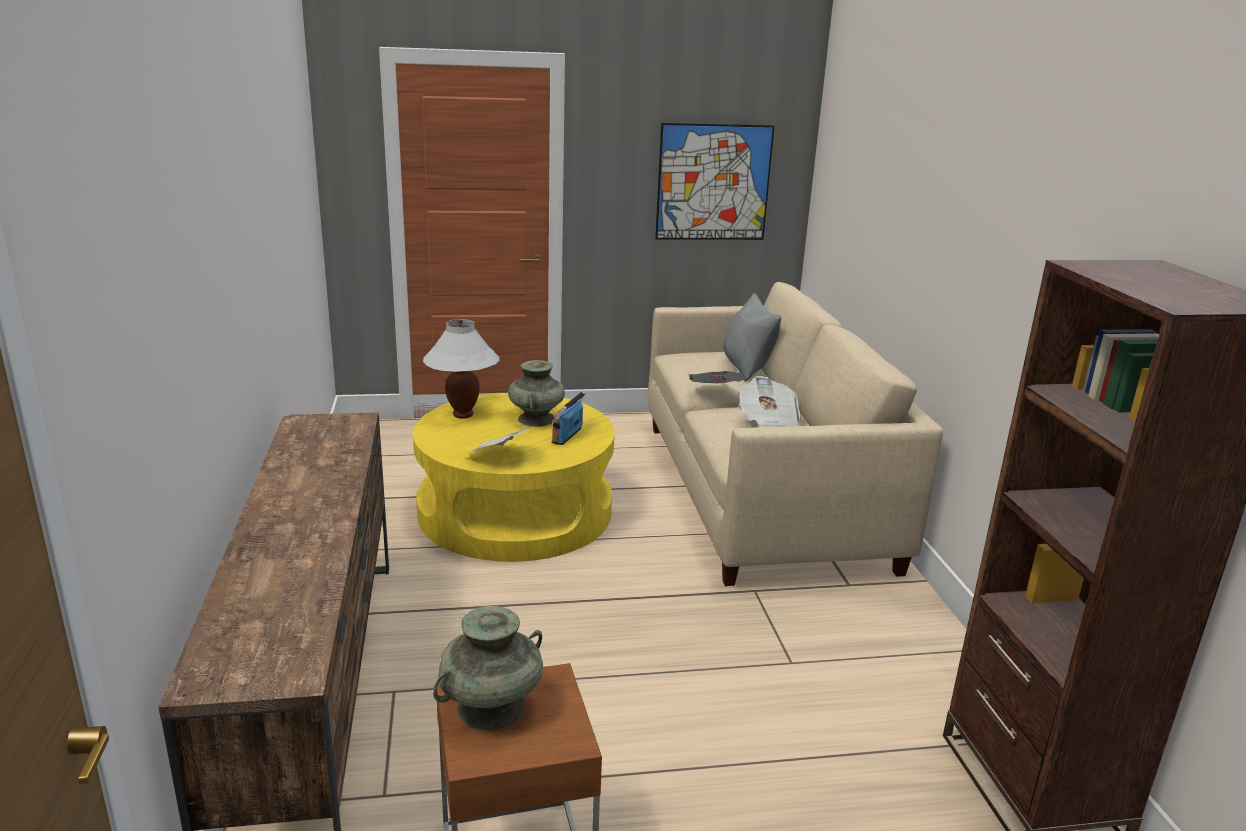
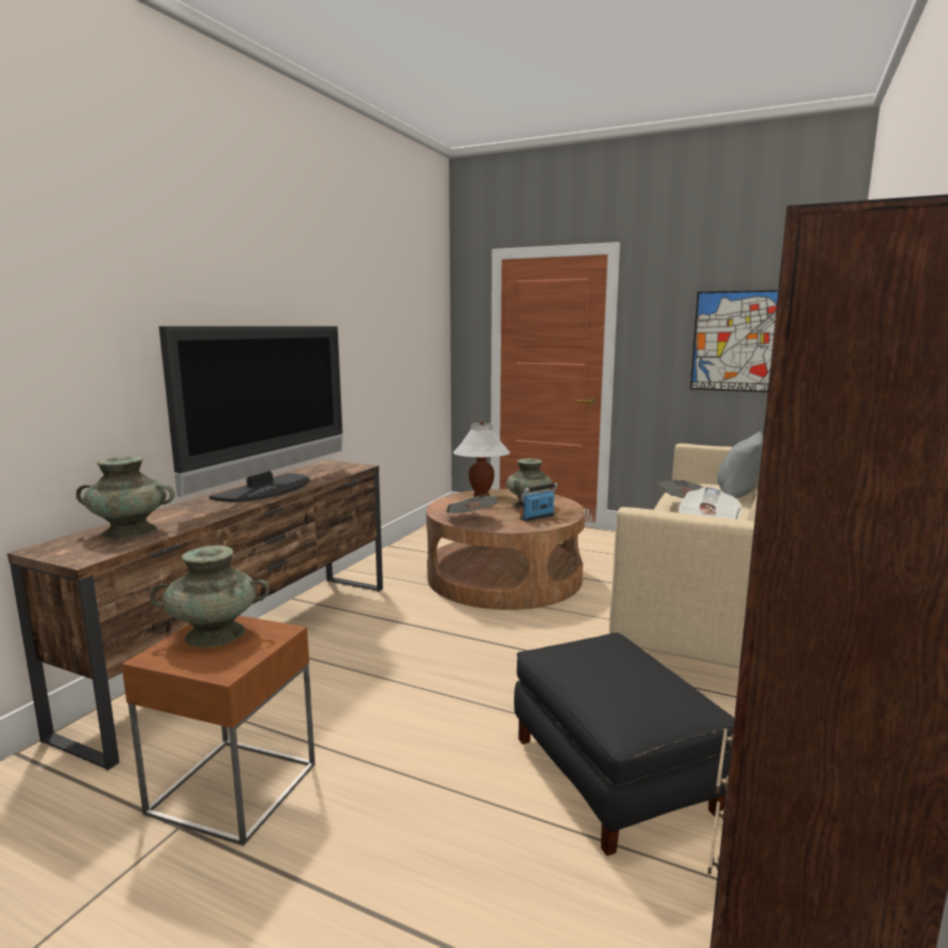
camera: 35 degrees right, 10 degrees down
yellow coffee table [413,393,615,562] -> brown coffee table [426,489,585,610]
none -> turquoise vase [76,456,175,539]
none -> television [159,326,343,502]
none -> black ottoman [514,633,734,856]

